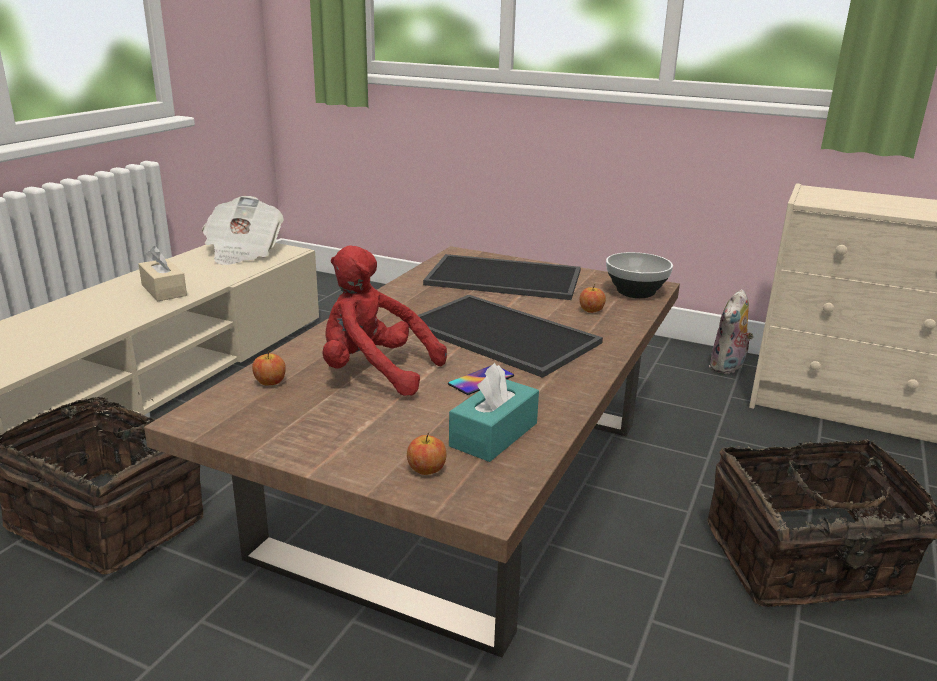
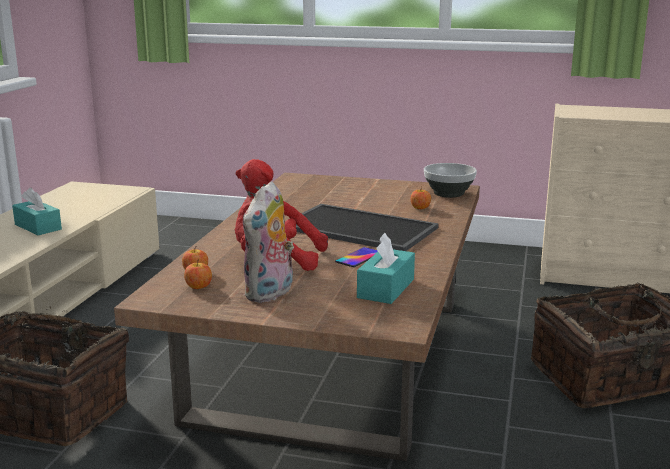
camera: 10 degrees left, 5 degrees down
beige tissue box [139,246,187,301] -> turquoise tissue box [12,188,62,235]
newspaper [202,196,284,265] -> none
apple [407,432,446,475] -> apple moved to [184,259,212,289]
tray [423,254,581,300] -> none
plush toy [709,289,753,374] -> plush toy moved to [243,181,294,303]

